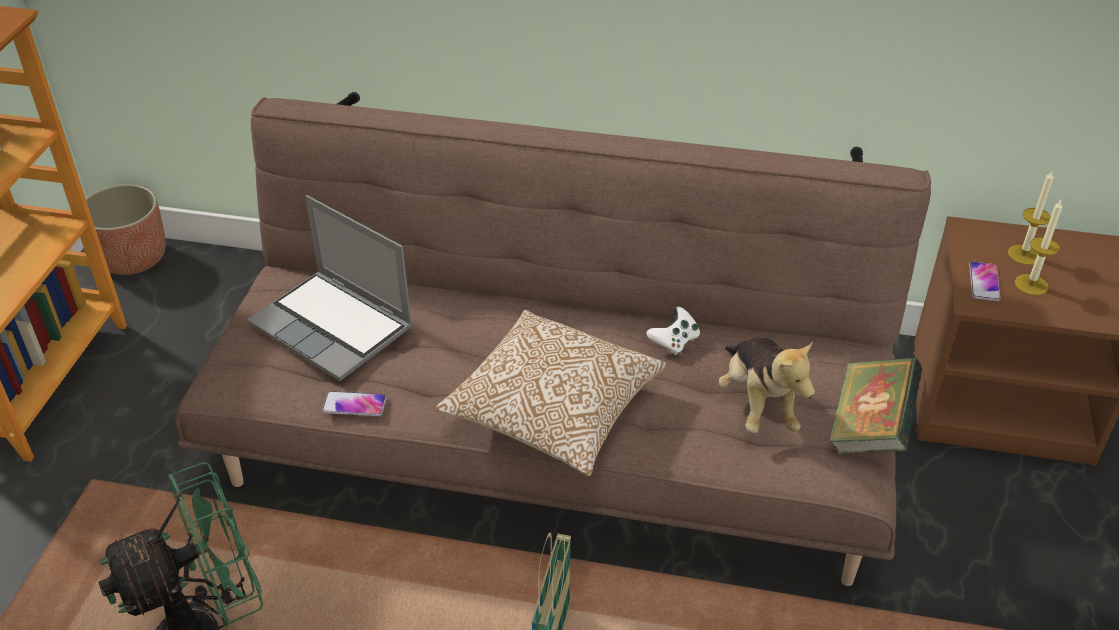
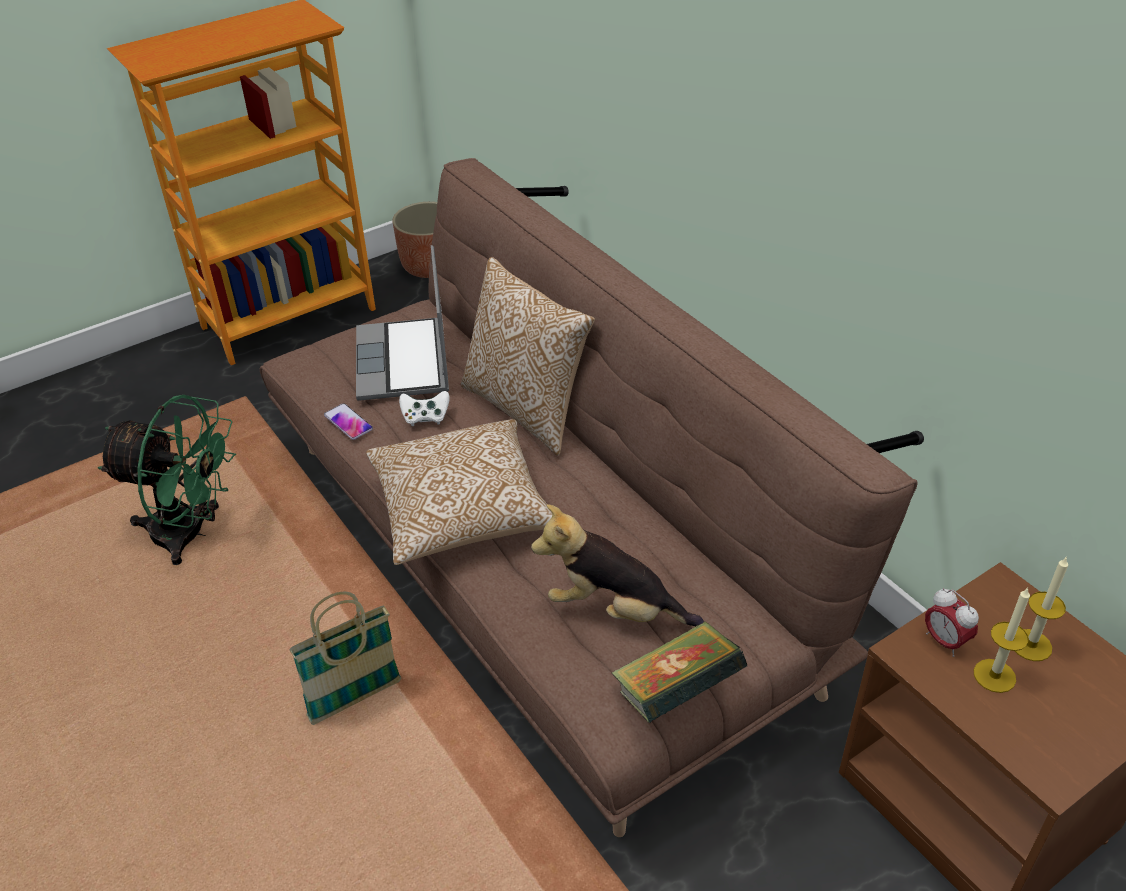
camera: 45 degrees right, 0 degrees up
white game controller [646,307,700,355] -> white game controller moved to [399,391,450,426]
plush toy [718,337,815,433] -> plush toy turned 75 degrees clockwise [531,504,704,626]
phone [969,261,1001,301] -> alarm clock [925,588,979,657]
none -> pillow [461,257,595,456]

